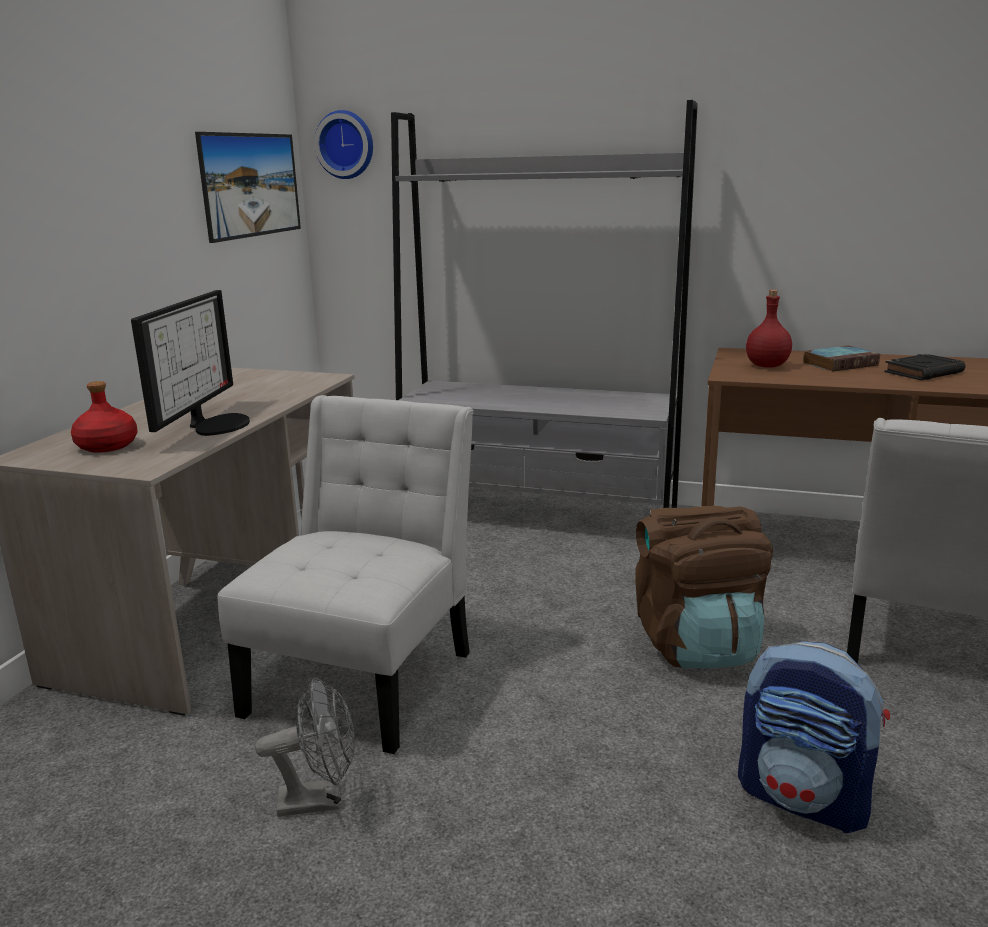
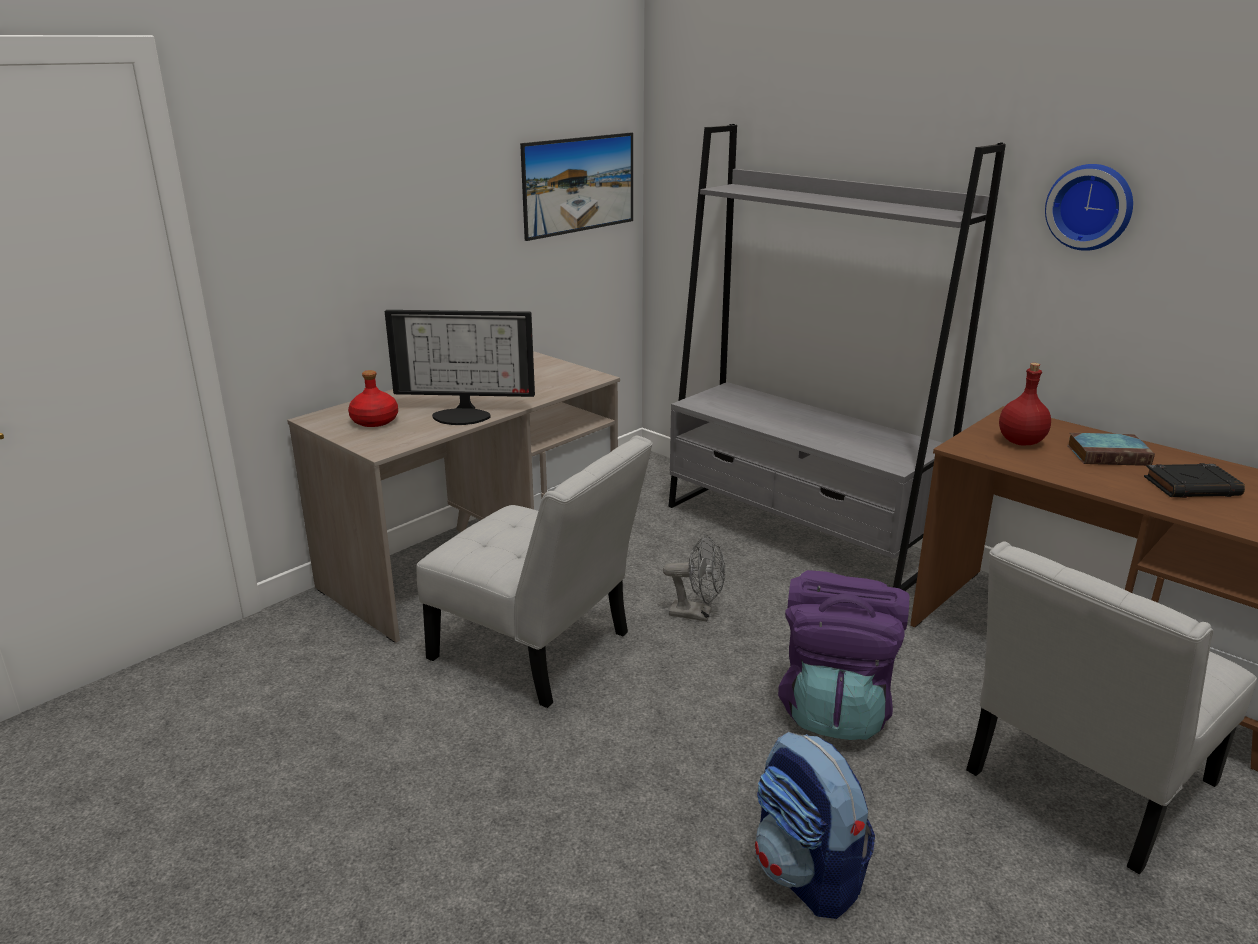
camera: 25 degrees right, 5 degrees up
monitor [131,290,250,436] -> monitor turned 60 degrees clockwise [385,310,535,425]
white chair [218,395,474,754] -> white chair turned 75 degrees clockwise [416,436,653,708]
grey fan [255,677,355,817] -> grey fan moved to [663,535,725,622]
wall clock [314,110,373,179] -> wall clock moved to [1045,164,1133,251]
brown backpack [635,506,773,668] -> purple backpack [778,570,909,740]

